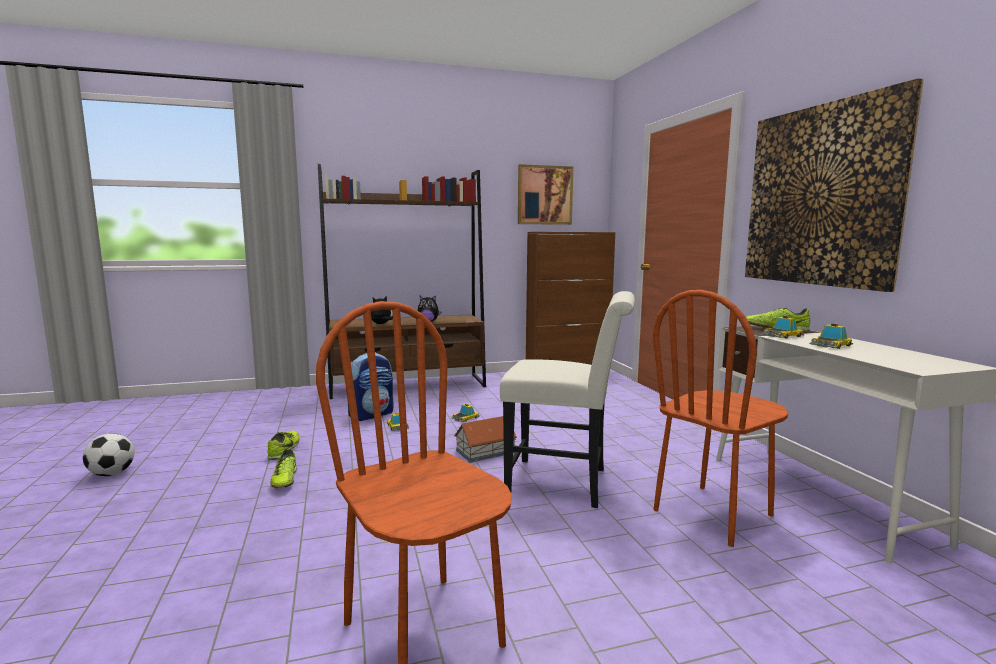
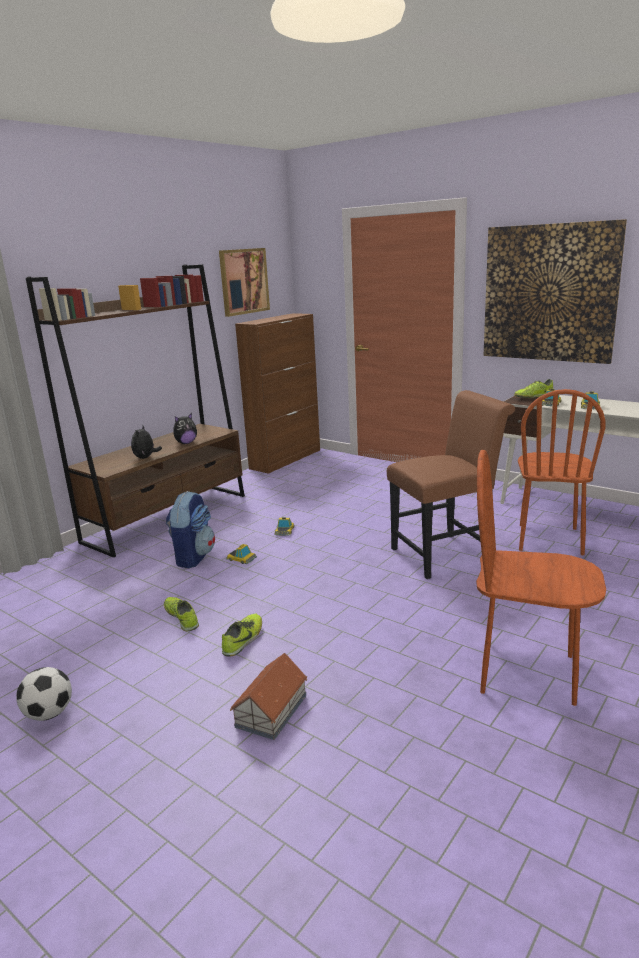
camera: 35 degrees left, 10 degrees up
shoe [270,449,297,488] -> shoe turned 105 degrees counterclockwise [222,614,262,657]
toy house [454,416,517,463] -> toy house moved to [230,653,307,740]
white chair [500,291,635,508] -> brown chair [387,390,515,579]

